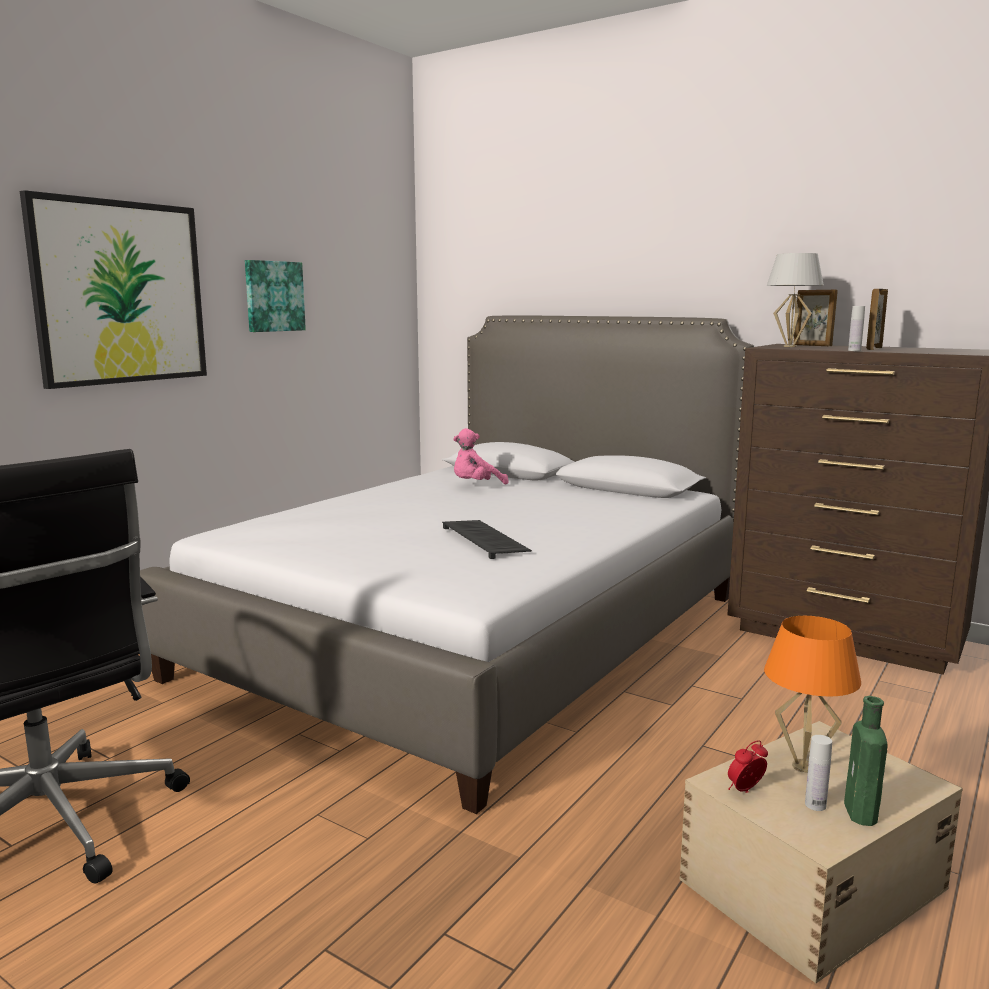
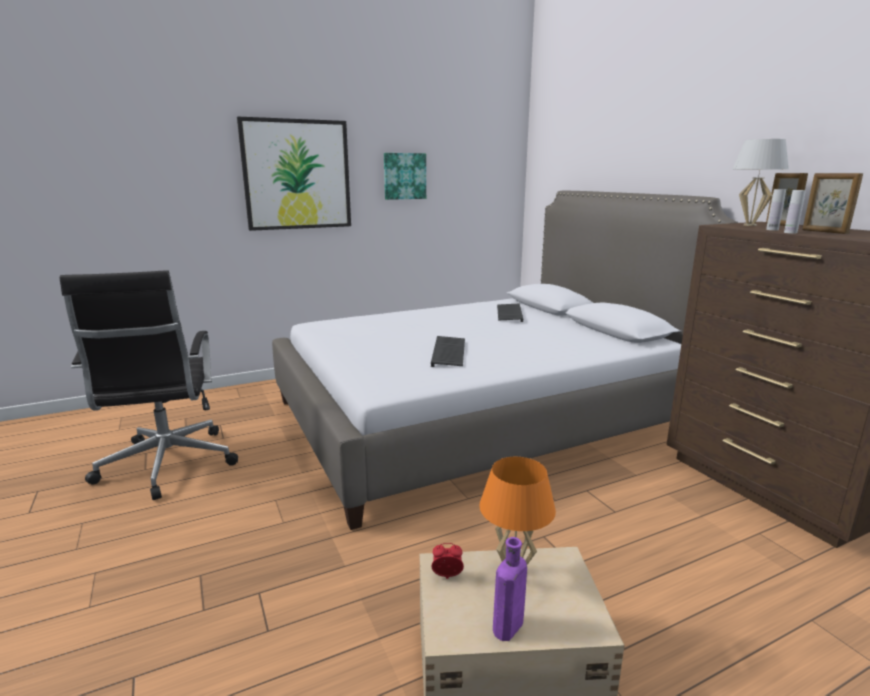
camera: 30 degrees right, 5 degrees up
pink plush toy [453,428,509,485] -> keyboard [497,303,523,322]
white bottle [805,735,832,811] -> white bottle moved to [766,189,786,230]
green bottle [844,696,888,826] -> purple bottle [493,537,527,641]
picture frame [866,289,888,350] -> picture frame turned 90 degrees counterclockwise [803,173,863,234]

